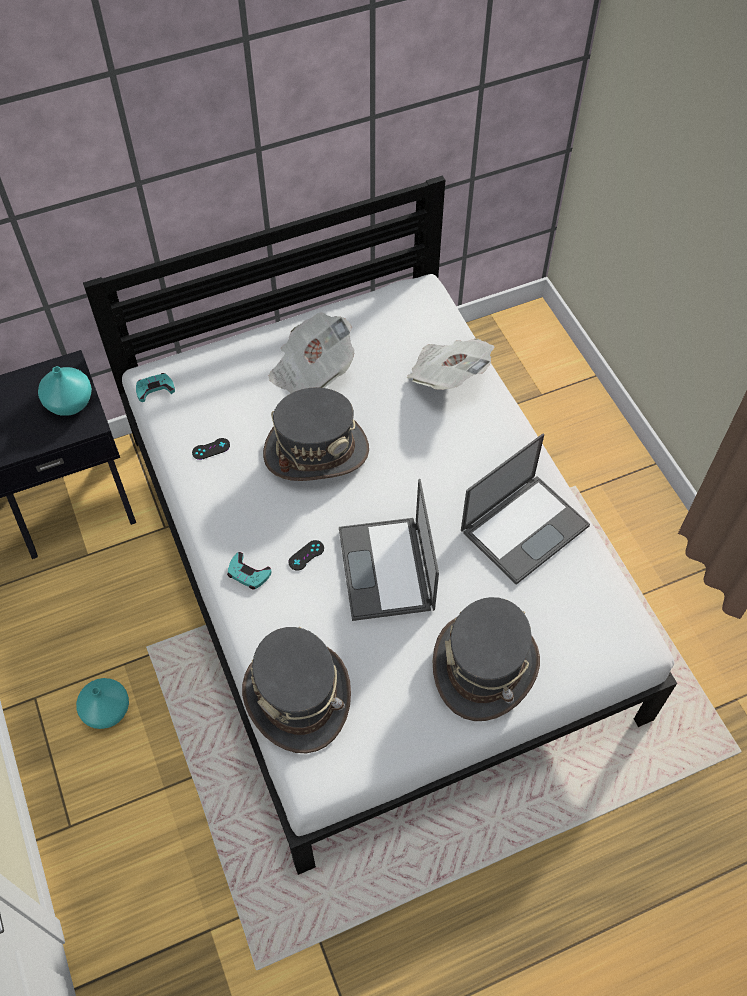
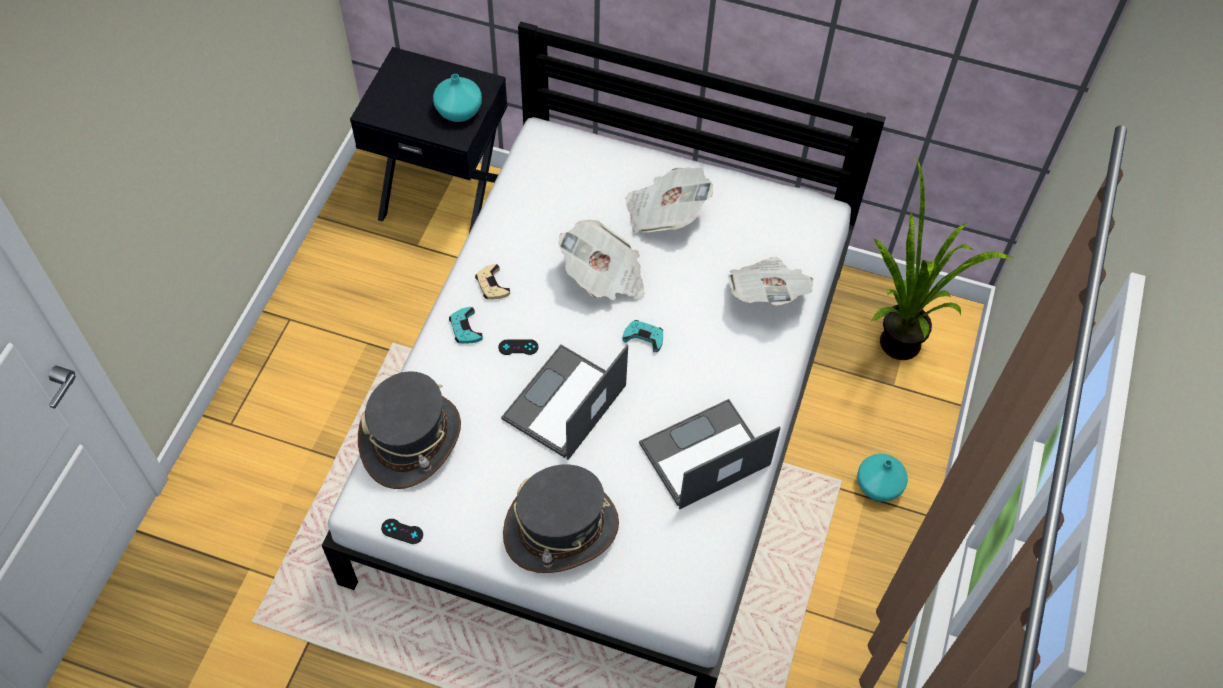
camera: 40 degrees right, 0 degrees up
turquoise vase [76,678,129,729] -> turquoise vase moved to [857,454,908,502]
turquoise game controller [136,373,175,402] -> turquoise game controller moved to [623,320,663,352]
black game controller [192,438,230,460] -> black game controller moved to [381,519,423,544]
grey hat [263,387,369,481] -> newspaper [558,220,645,300]
laptop [461,433,590,585] -> laptop turned 150 degrees clockwise [639,399,781,509]
none -> beige game controller [475,264,510,300]
none -> potted plant [871,155,1015,360]

